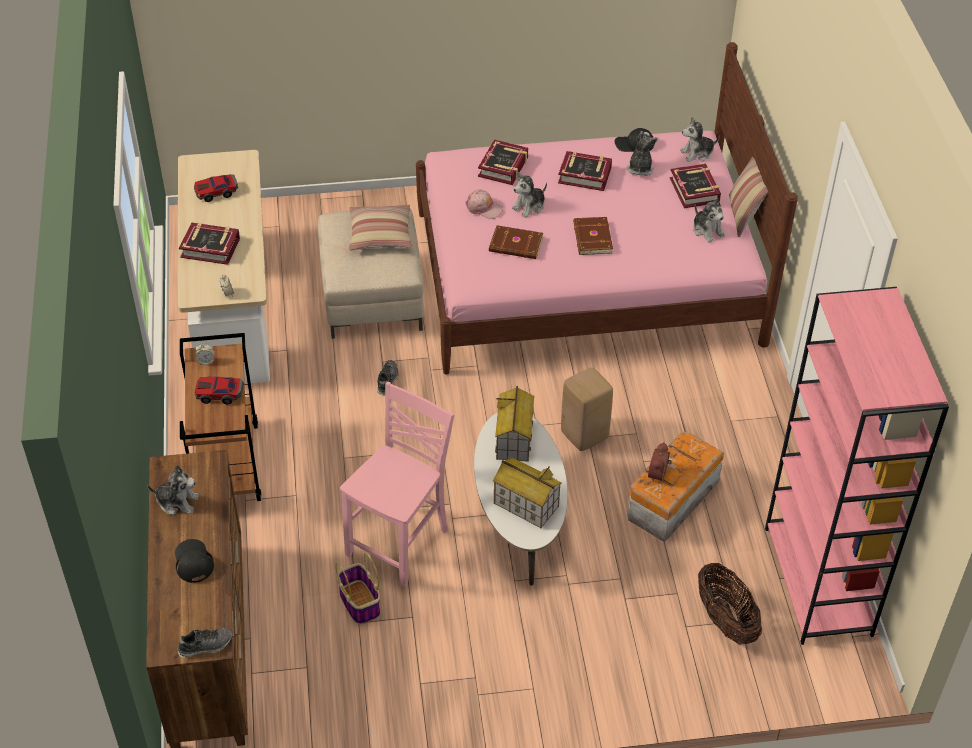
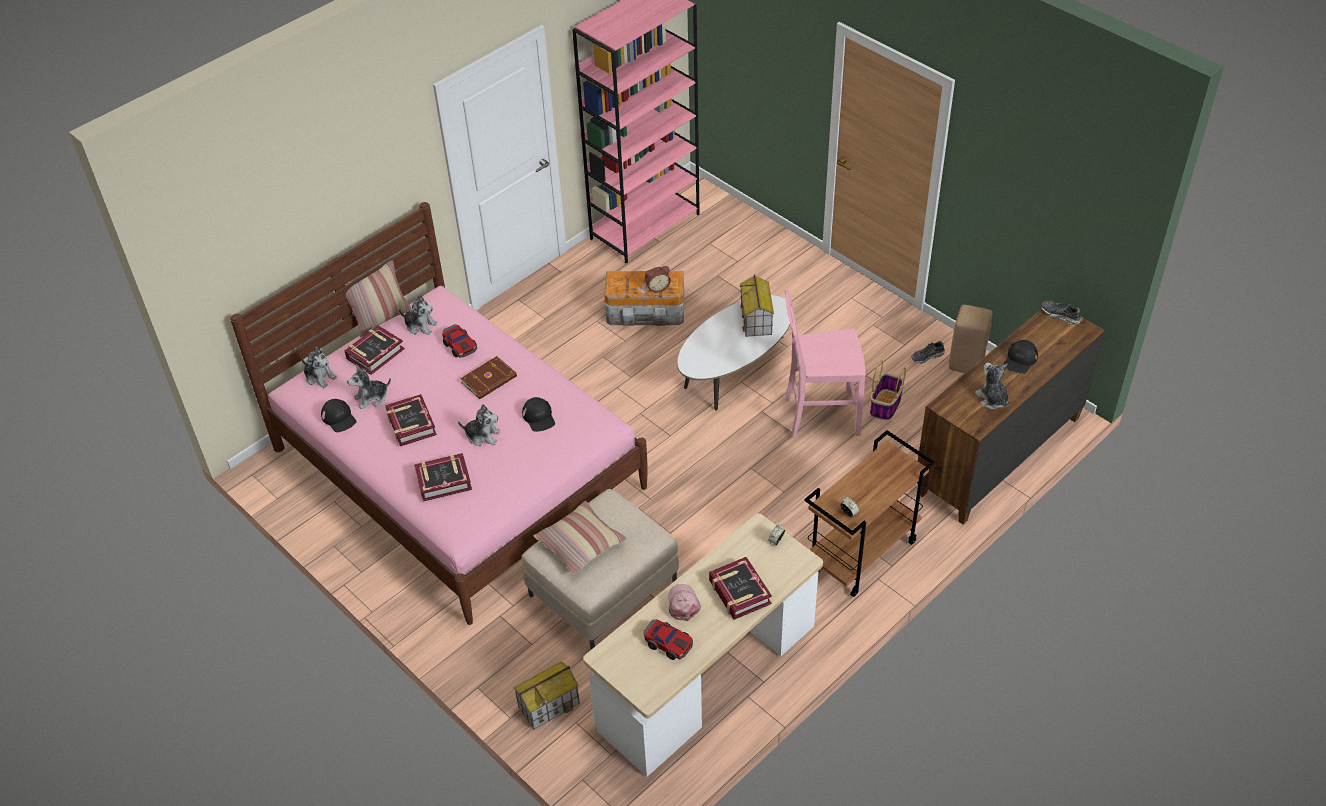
camera: 125 degrees left, 0 degrees up
toy car [195,376,244,405] -> toy car moved to [442,324,477,358]
shoe [377,360,398,396] -> shoe moved to [911,341,945,363]
pink cap [465,189,503,219] -> pink cap moved to [668,584,701,621]
brown book [489,225,543,259] -> black cap [522,397,555,432]
toy house [495,386,534,462] -> toy house moved to [513,661,580,730]
beige stool [561,367,613,451] -> beige stool moved to [949,305,992,373]
plush toy [693,198,725,243] -> plush toy turned 90 degrees clockwise [399,295,438,335]
basket [698,563,762,645] -> none

